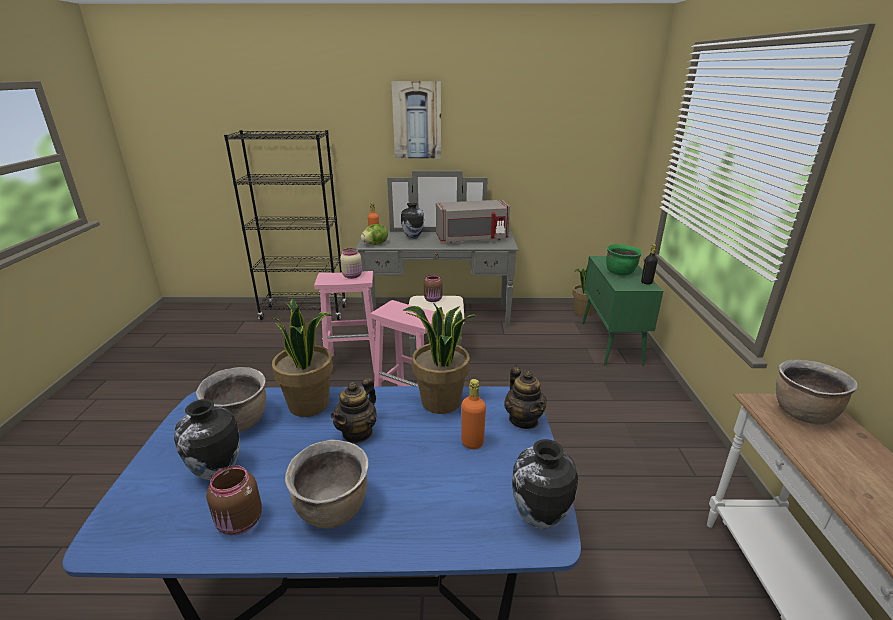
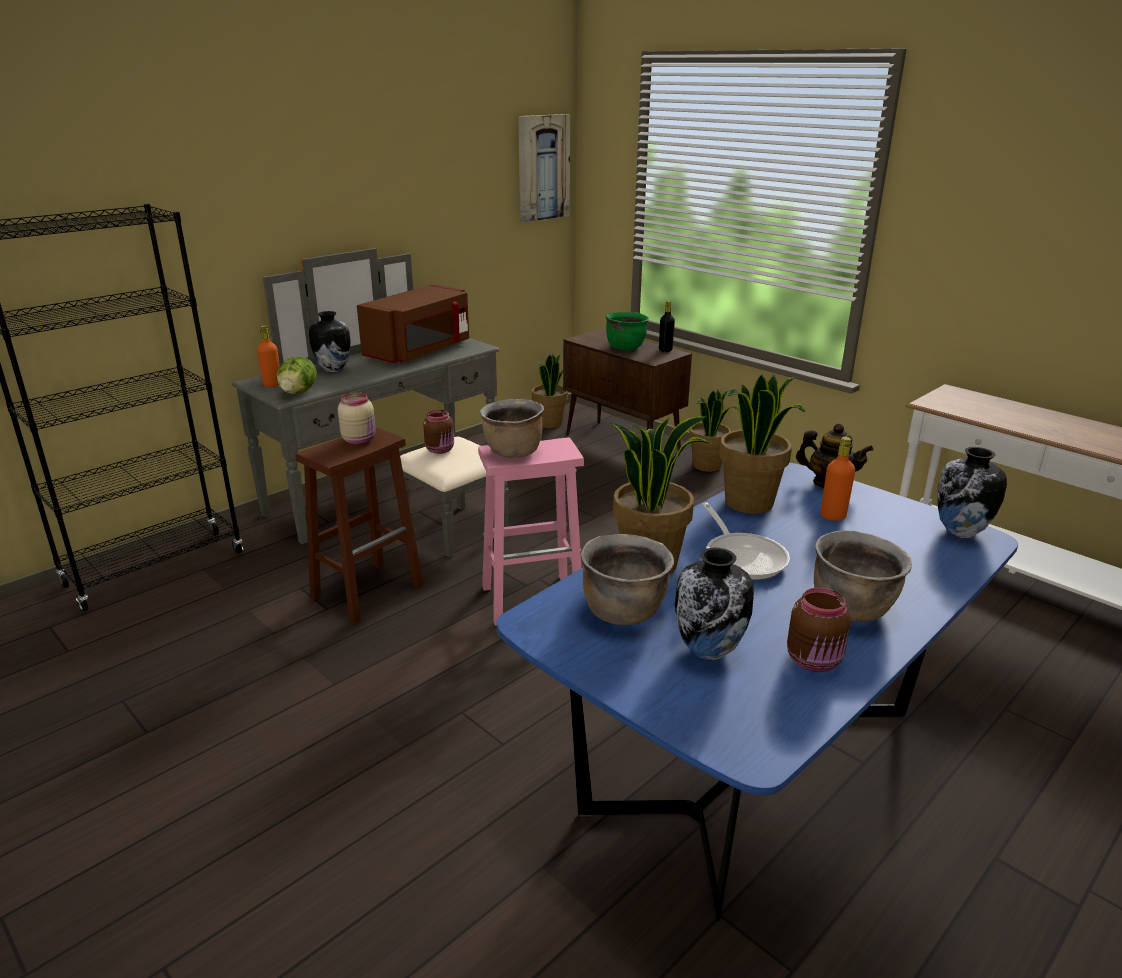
camera: 45 degrees left, 0 degrees up
pink stool [314,271,376,374] -> brown stool [295,427,424,624]
teapot [330,378,377,443] -> frying pan [702,502,790,580]
picture [391,81,442,159] -> picture moved to [518,114,571,222]
grey microwave [436,200,510,243] -> brown microwave [357,284,469,363]
green cabinet [582,256,663,366] -> brown cabinet [563,329,692,451]
brown cooking pot [776,360,858,424] -> brown cooking pot moved to [480,399,544,458]
none -> potted plant [689,389,739,472]

